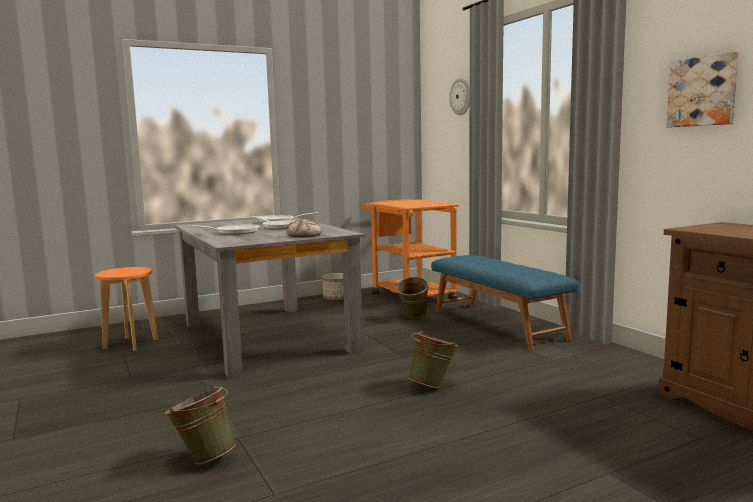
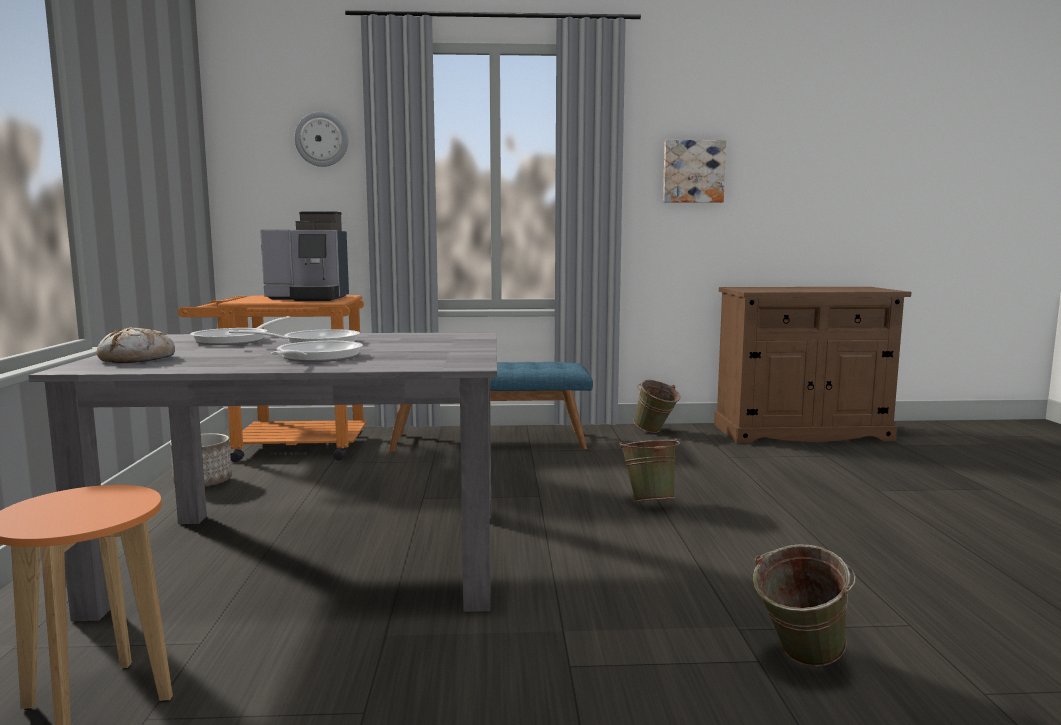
camera: 65 degrees left, 0 degrees up
bread [287,219,322,237] -> bread moved to [97,327,175,363]
green bucket [396,276,430,318] -> green bucket moved to [633,380,680,433]
none -> coffee machine [260,212,349,301]

